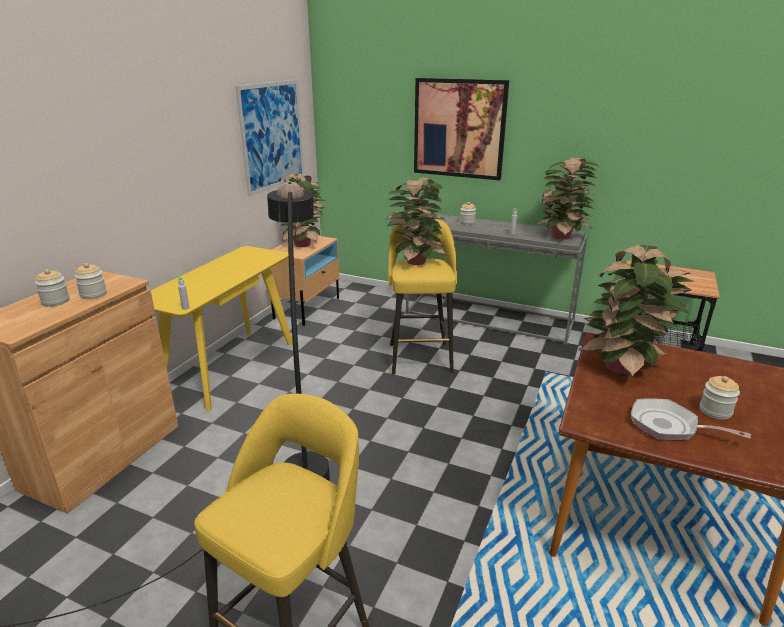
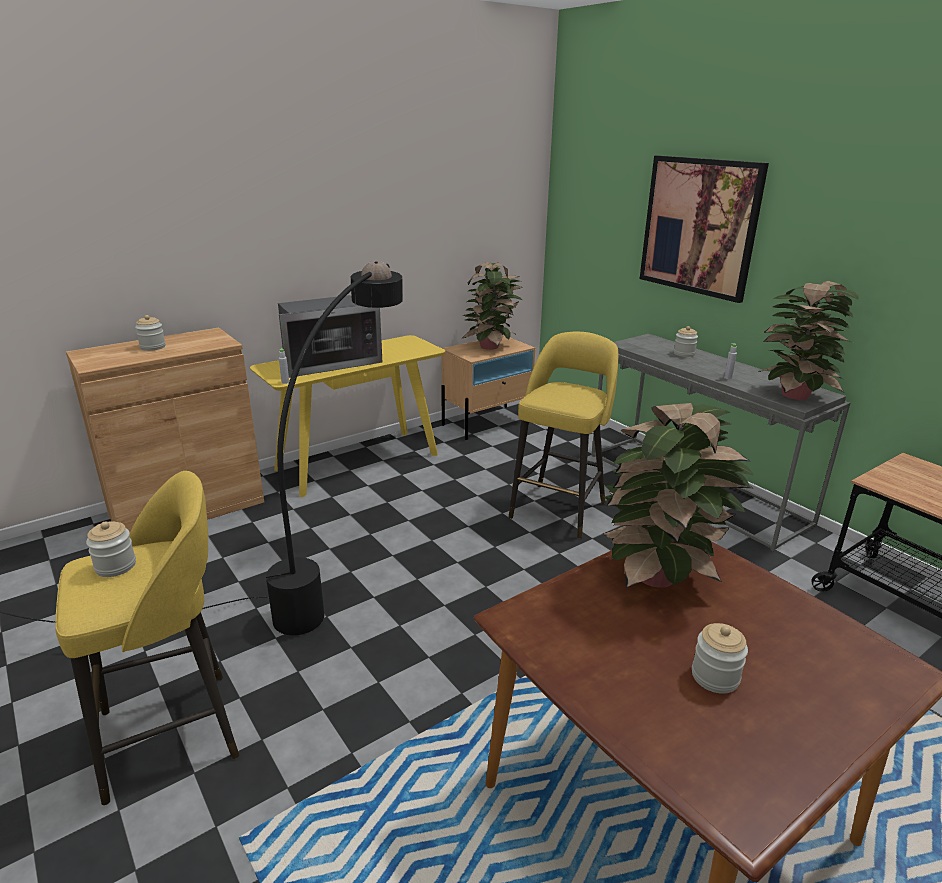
camera: 30 degrees right, 0 degrees up
jar [74,263,107,299] -> jar moved to [86,521,136,577]
picture [236,80,304,197] -> none
potted plant [386,177,447,265] -> none
frying pan [631,399,751,440] -> none
none -> microwave [278,295,383,378]

